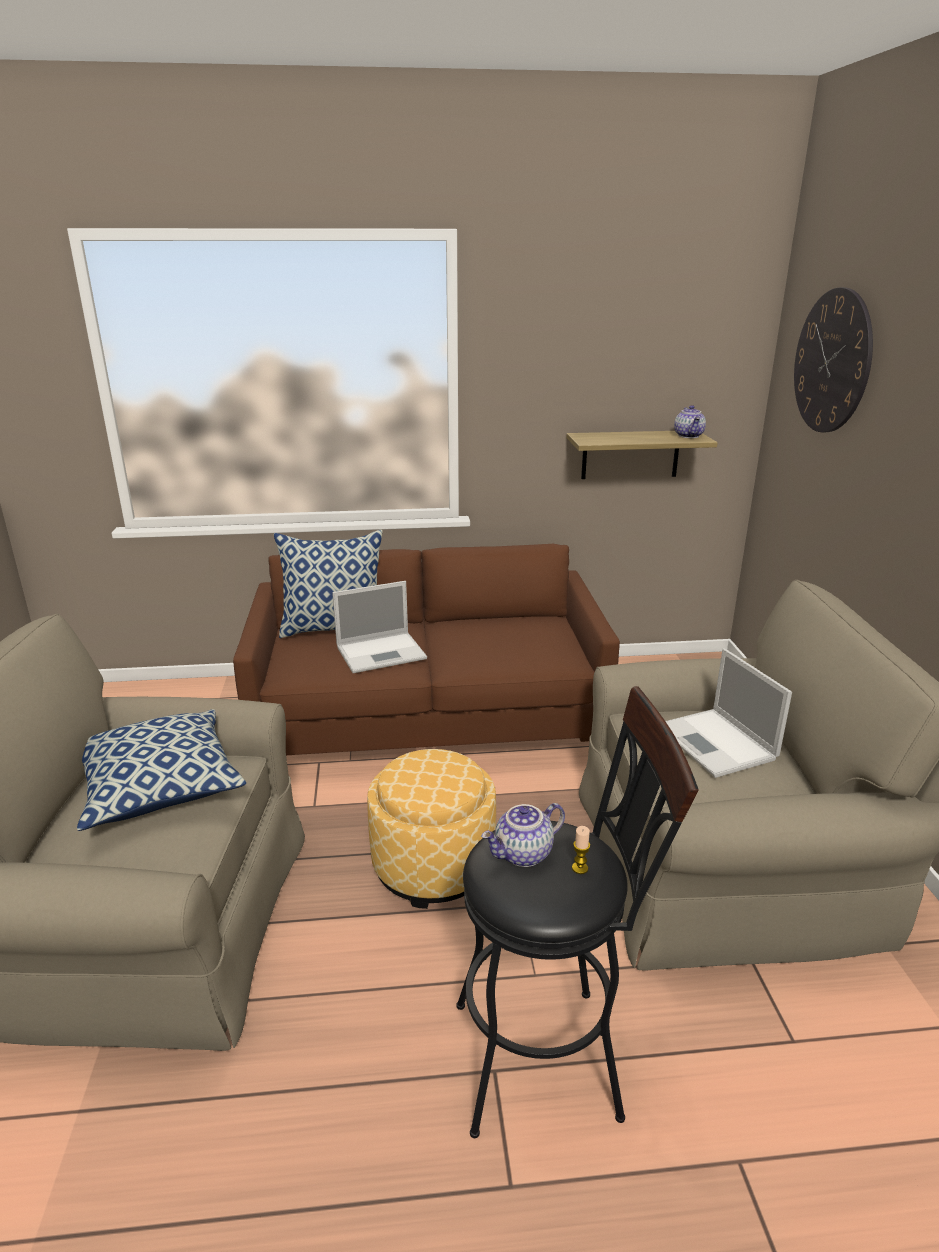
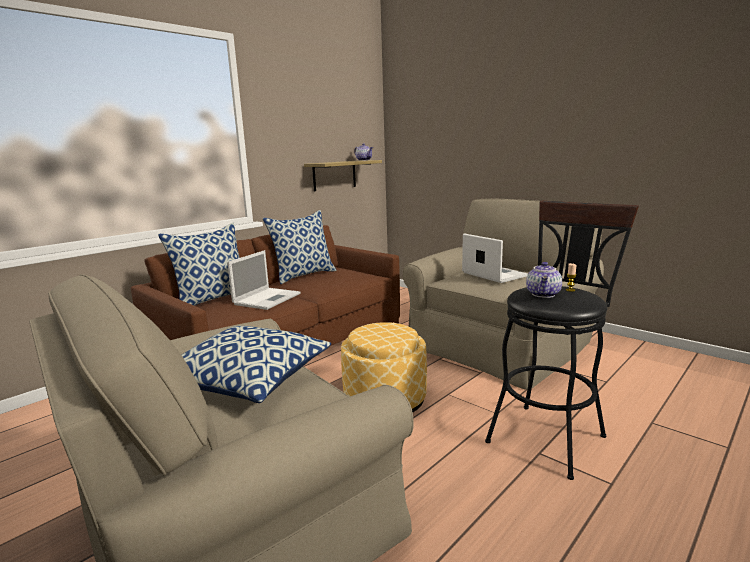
camera: 40 degrees left, 10 degrees down
laptop [666,648,792,778] -> laptop turned 150 degrees counterclockwise [462,233,528,283]
wall clock [794,287,873,432] -> none
none -> pillow [263,210,337,284]

